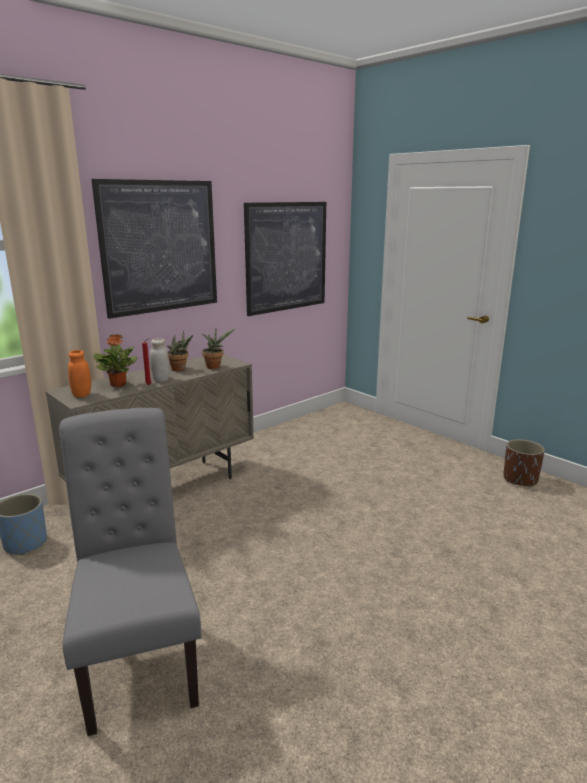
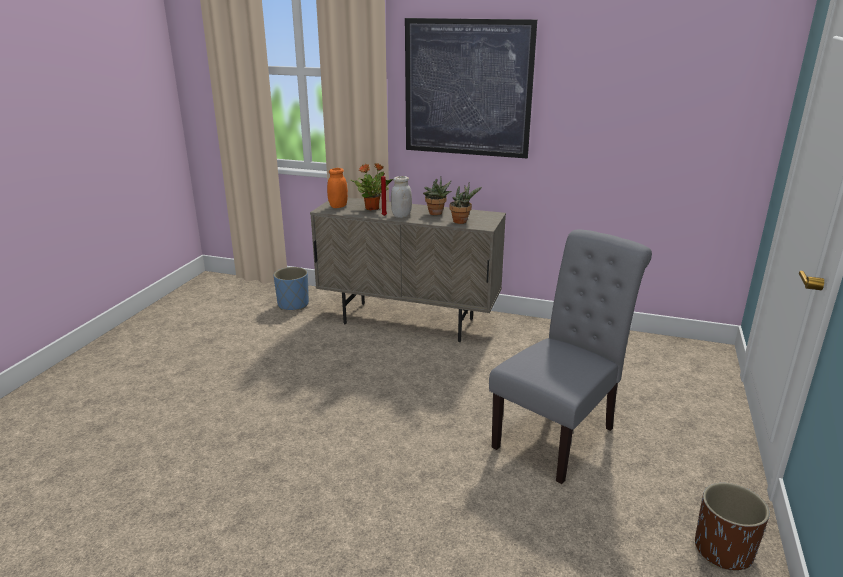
camera: 60 degrees right, 5 degrees up
grey chair [59,408,201,736] -> grey chair moved to [489,229,652,484]
picture [244,202,326,316] -> none

